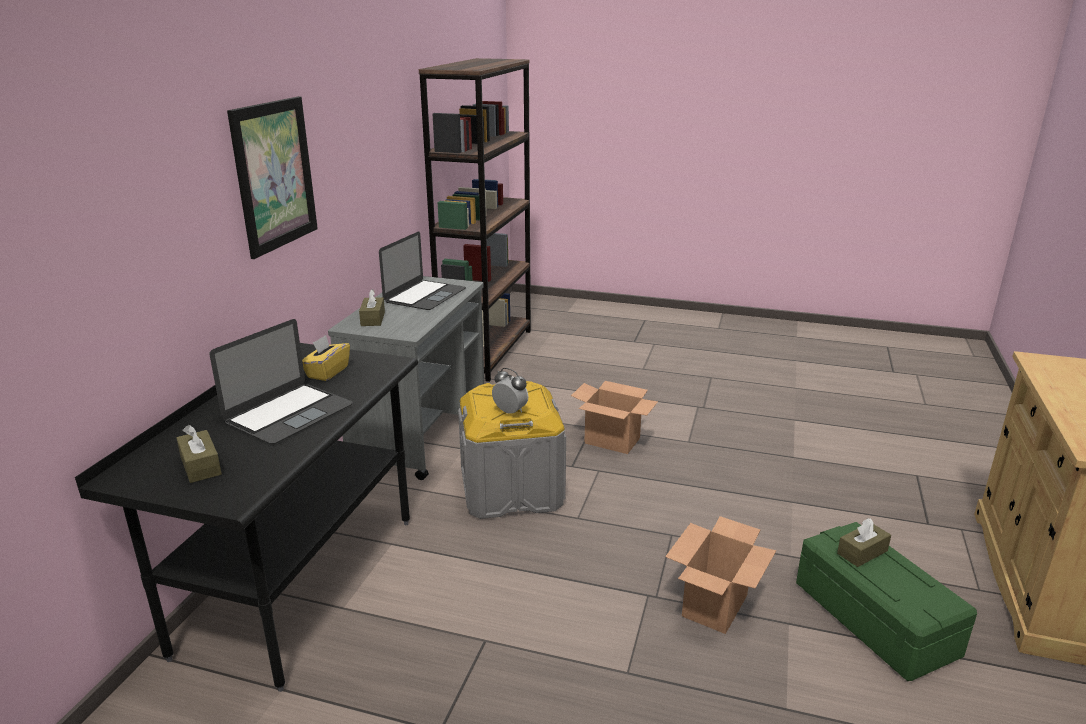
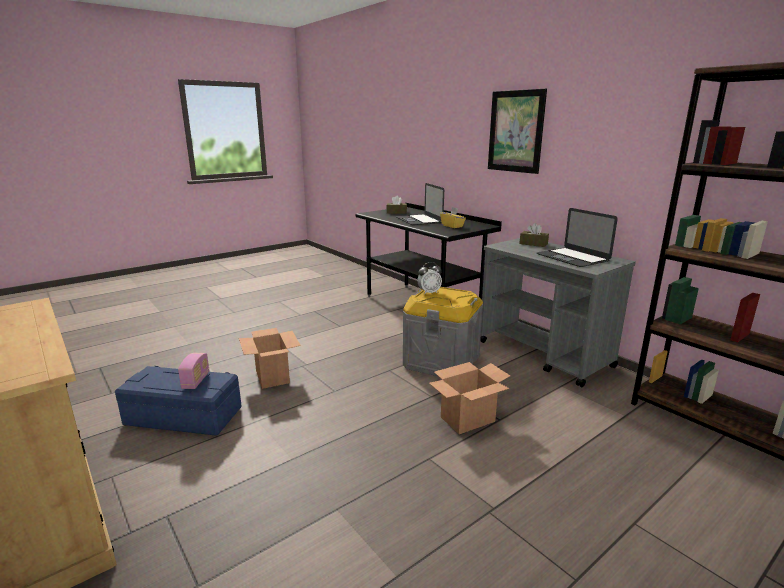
camera: 125 degrees right, 5 degrees down
green storage box [796,522,977,681] -> blue storage box [115,366,242,436]
brown tissue box [837,518,891,567] -> radio [178,353,209,389]

